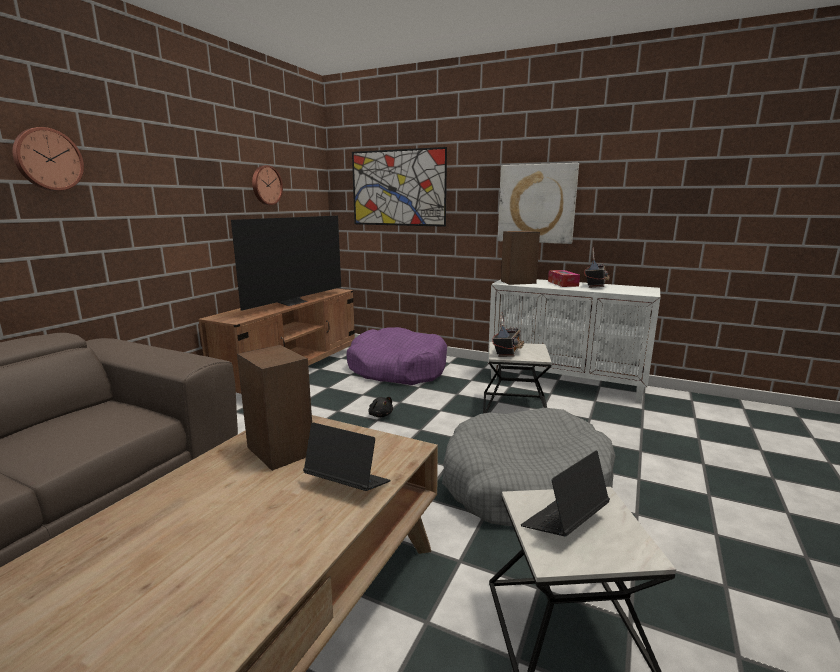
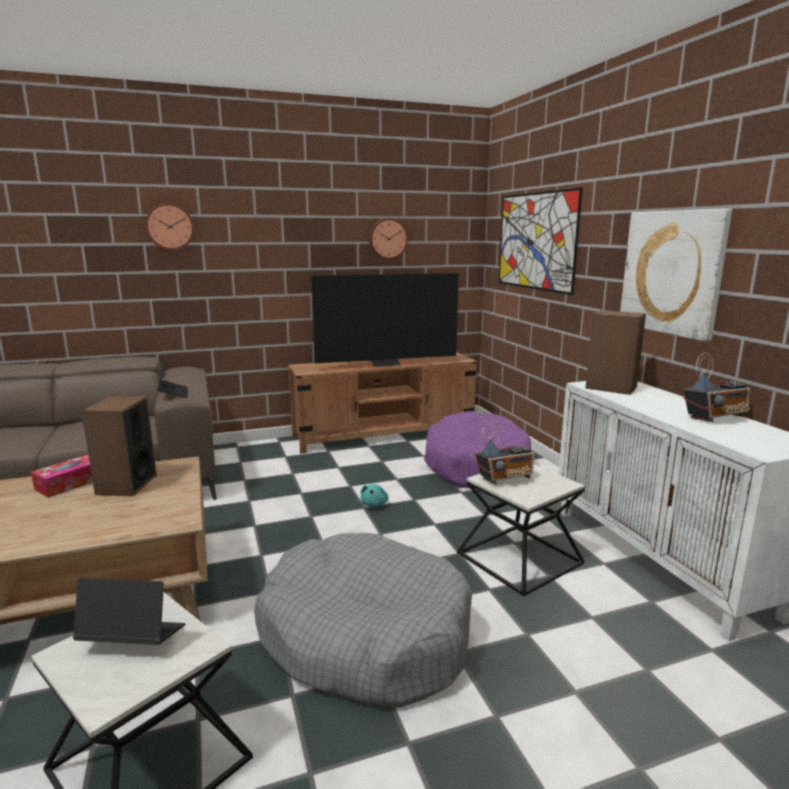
camera: 45 degrees right, 0 degrees up
laptop [303,422,391,491] -> laptop moved to [157,356,188,398]
black plush toy [368,397,393,417] -> turquoise plush toy [360,484,389,507]
tissue box [548,270,580,287] -> tissue box moved to [31,455,93,498]

